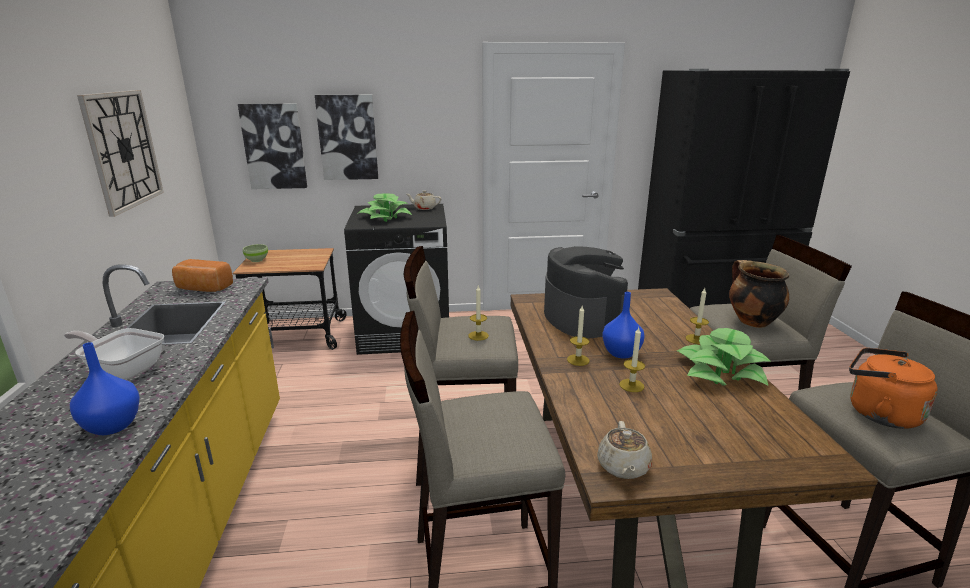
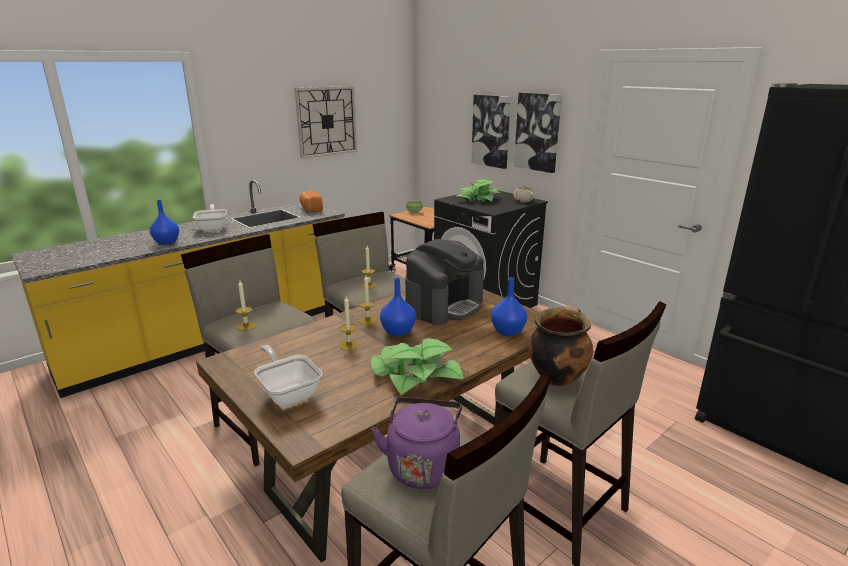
camera: 55 degrees right, 0 degrees up
picture [238,103,307,189] -> picture moved to [514,92,562,173]
beige teapot [597,421,652,479] -> none
candle [685,288,709,344] -> candle moved to [236,281,256,331]
orange kettle [849,348,938,429] -> purple kettle [371,397,462,489]
none -> frying pan [254,344,322,407]
none -> blue vase [491,277,527,336]

